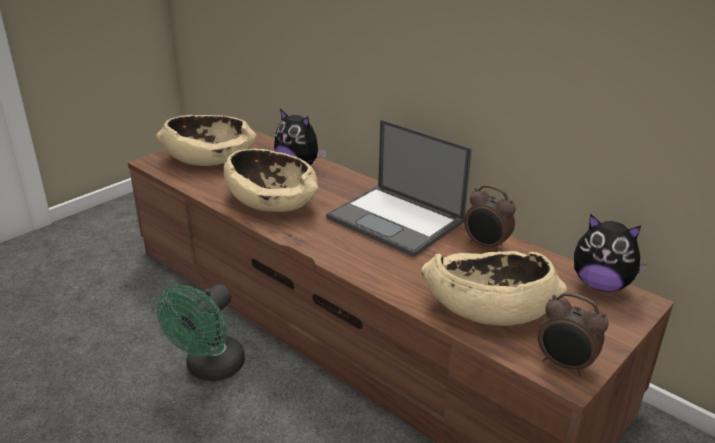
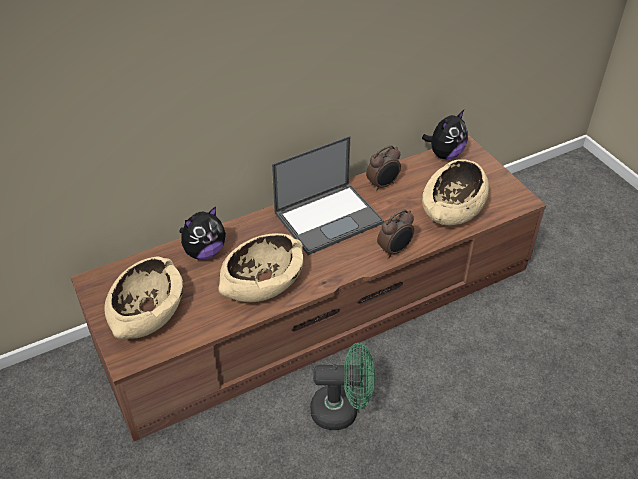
camera: 70 degrees left, 15 degrees up
green fan [157,284,245,382] -> green fan turned 45 degrees counterclockwise [310,343,375,430]
alarm clock [537,292,609,376] -> alarm clock moved to [377,209,414,258]

